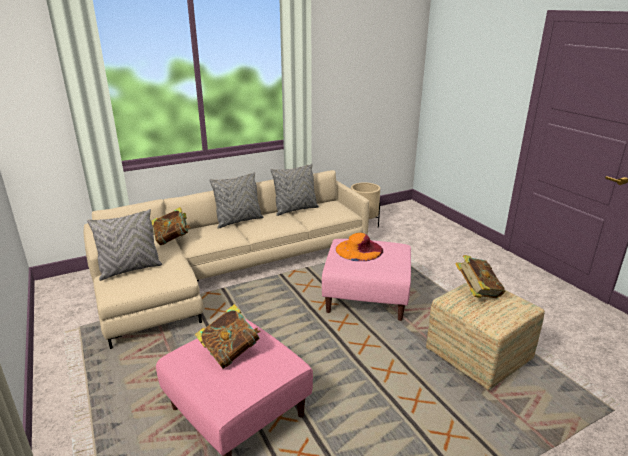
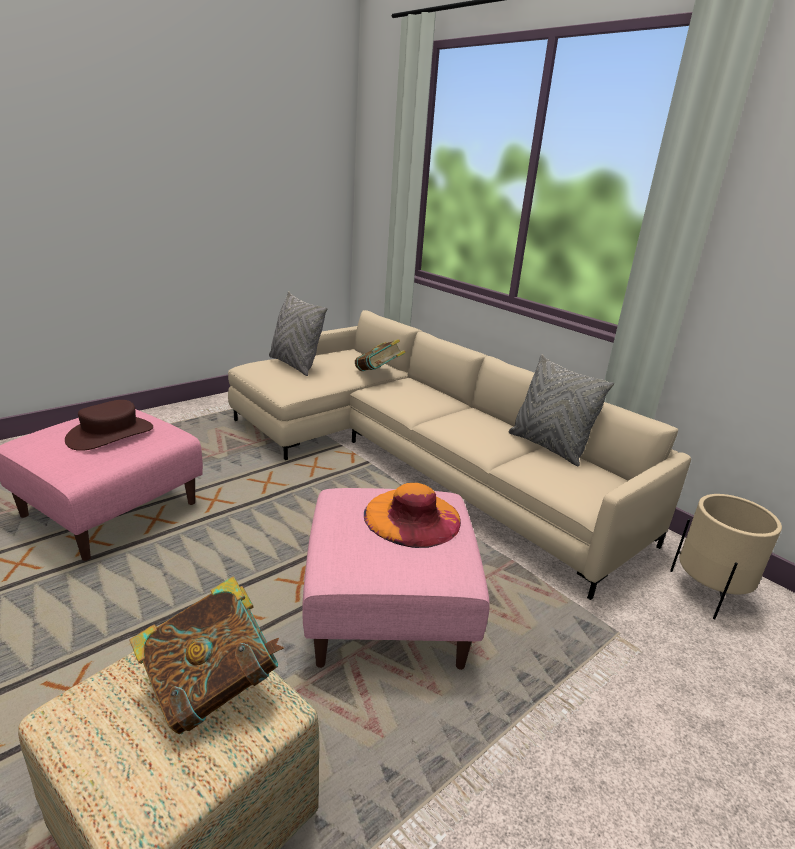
camera: 75 degrees right, 0 degrees up
book [195,304,261,369] -> brown hat [65,400,153,451]
grey pillow [209,172,263,229] -> none

